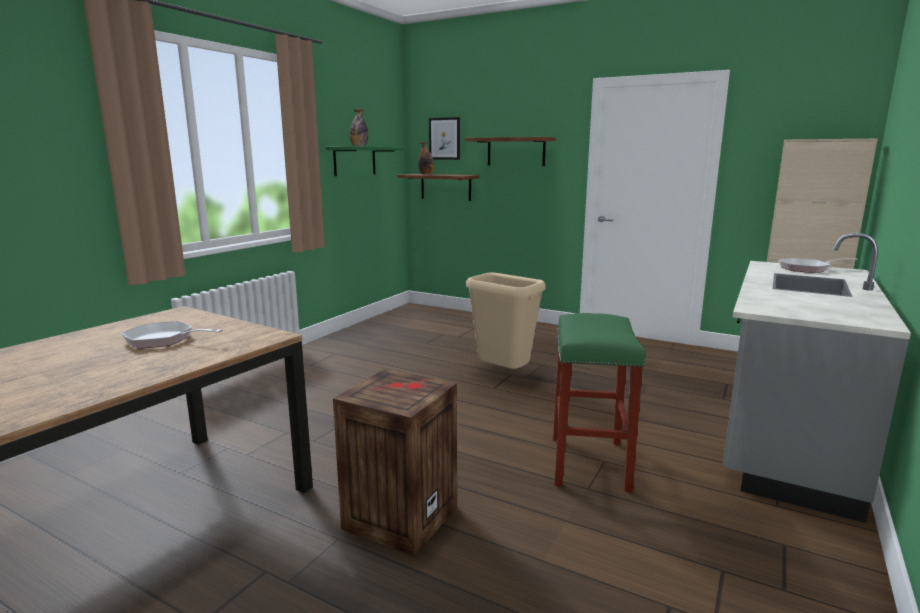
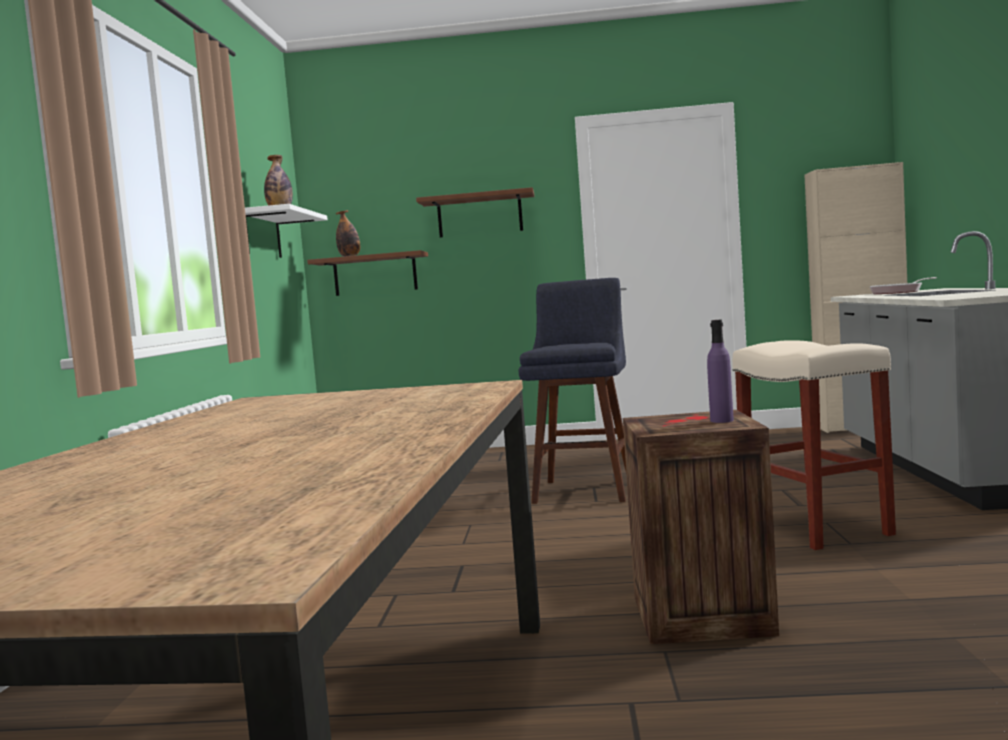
camera: 25 degrees left, 10 degrees down
frying pan [121,321,223,349] -> none
green shelf [326,146,405,176] -> white shelf [245,204,328,258]
picture [429,117,460,160] -> none
beige trash can [466,273,545,369] -> blue stool [519,278,626,504]
green stool [553,313,645,492] -> beige stool [732,340,896,550]
none -> purple bottle [707,320,734,423]

